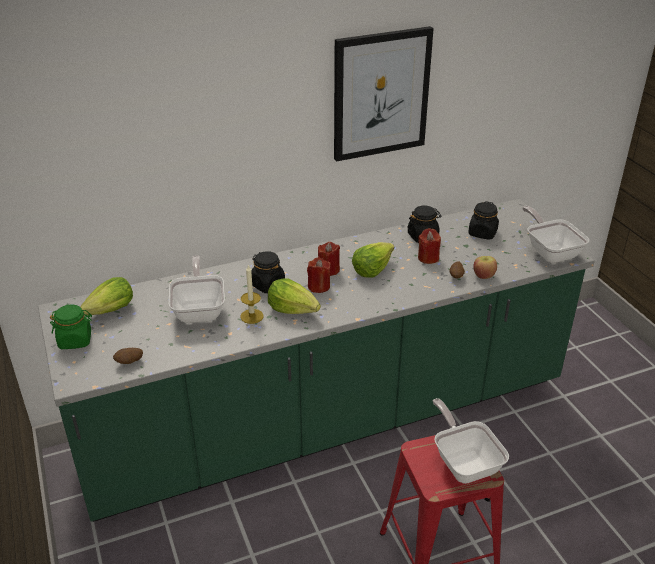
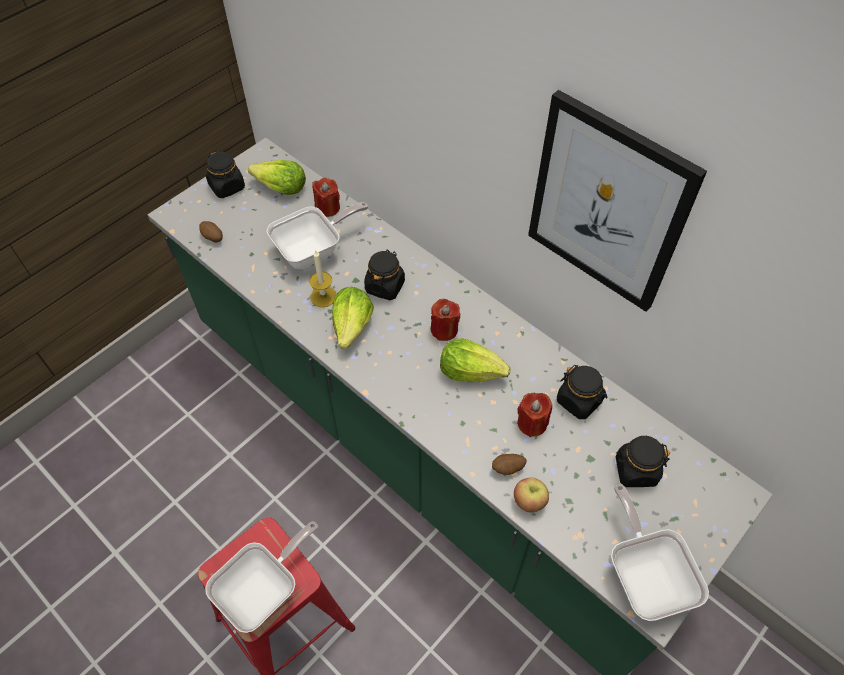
camera: 65 degrees right, 20 degrees up
green jar [50,304,92,349] -> black jar [206,150,245,198]
red candle [307,257,331,293] -> red candle moved to [312,178,340,217]
frying pan [522,206,589,263] -> frying pan turned 60 degrees counterclockwise [611,484,709,621]

